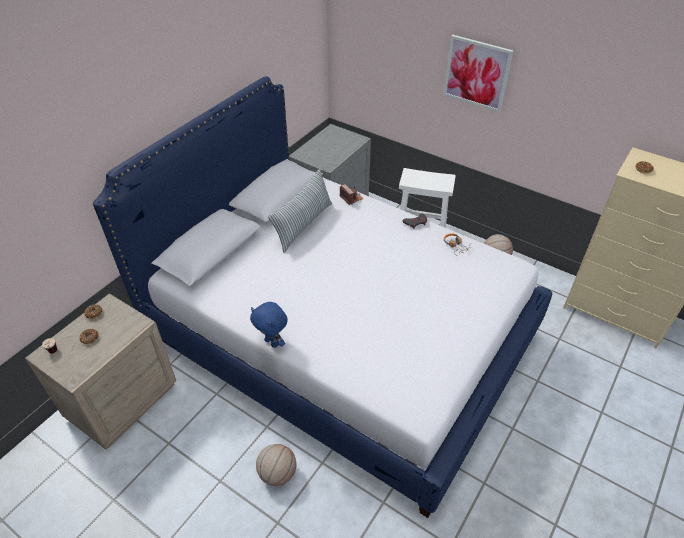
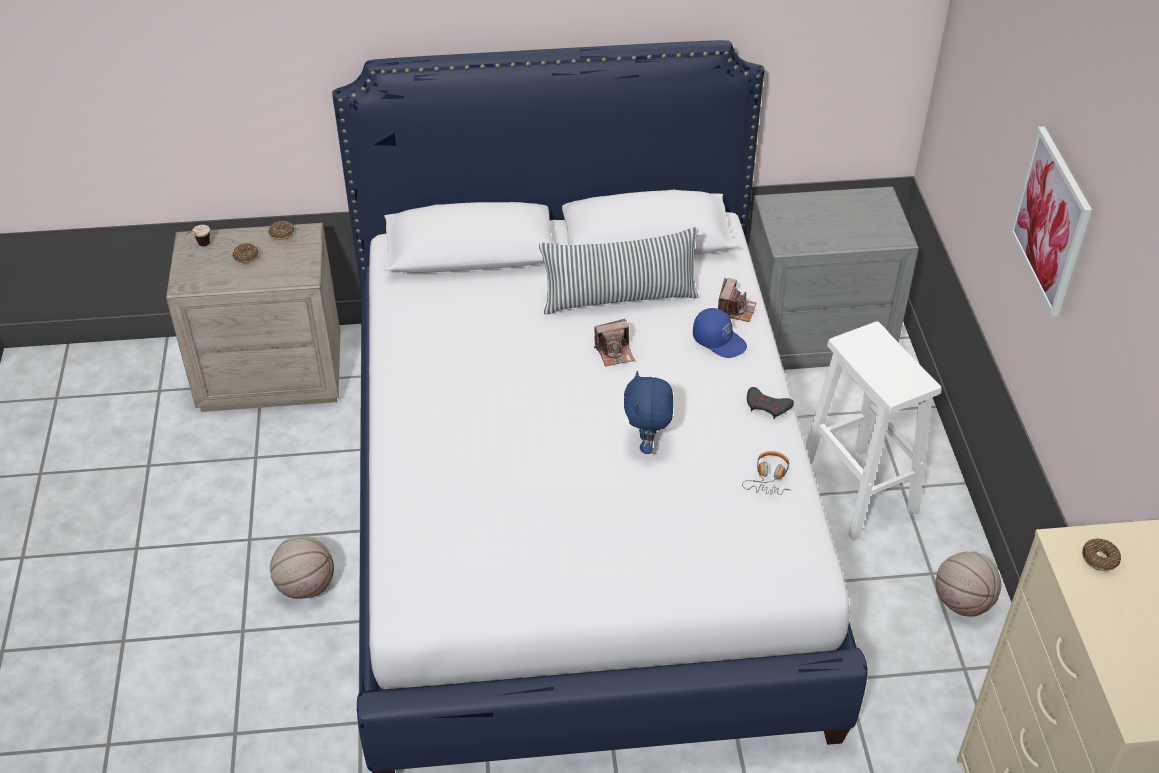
camera: 50 degrees right, 0 degrees up
blue plush toy [250,302,288,348] -> blue plush toy moved to [624,371,673,454]
none -> camera [594,319,635,367]
none -> blue cap [693,308,747,358]

